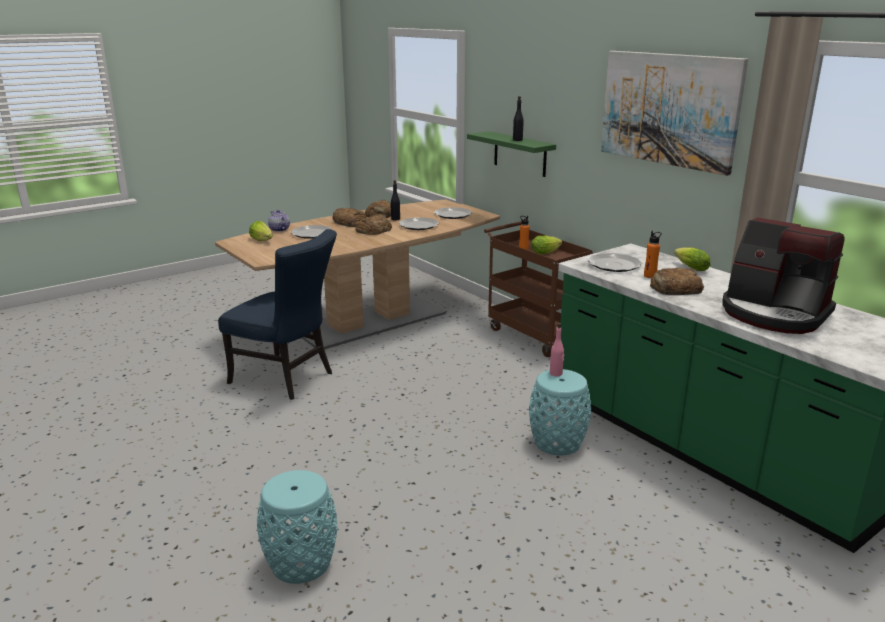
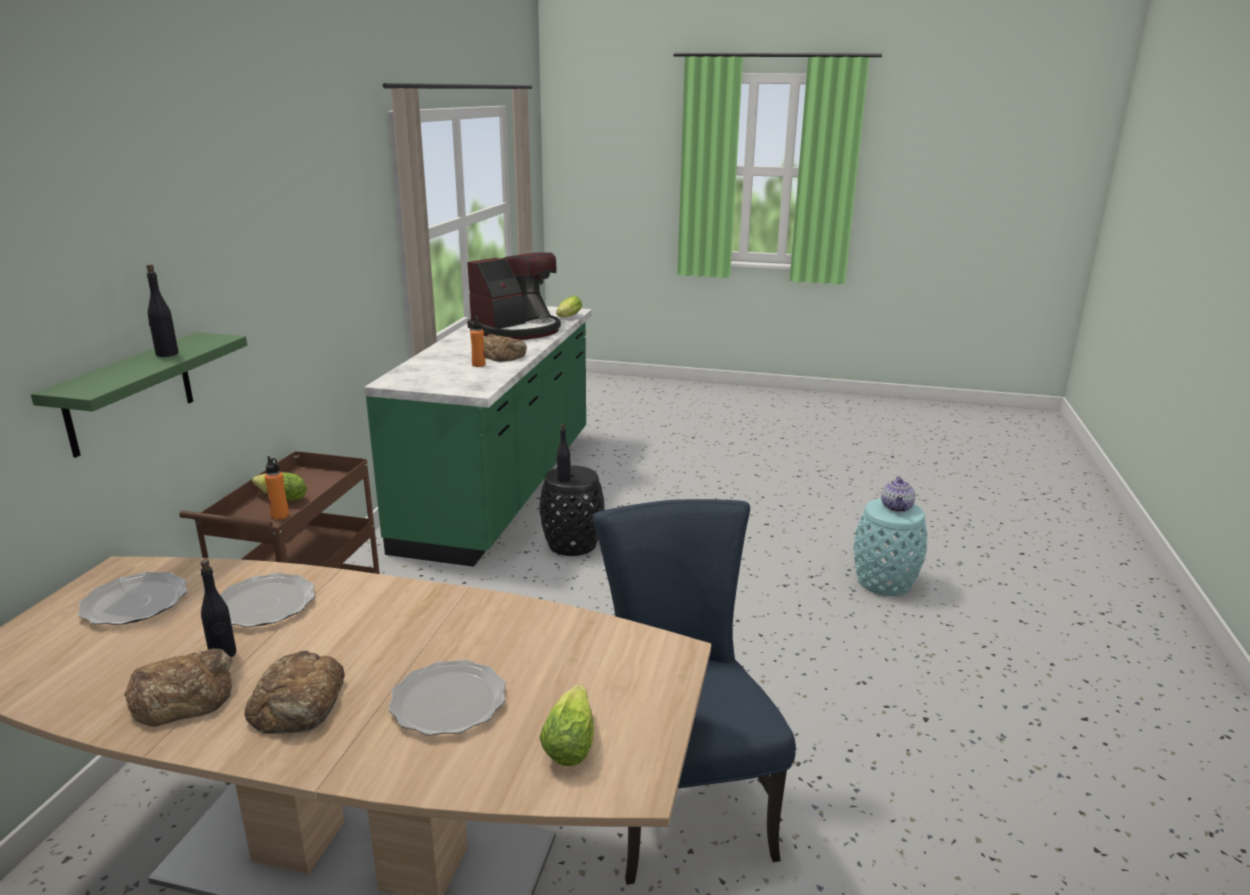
camera: 130 degrees left, 0 degrees up
teapot [268,210,290,232] -> teapot moved to [881,476,915,512]
bread [356,214,392,235] -> none
turquoise stool [529,369,591,455] -> black stool [540,466,605,556]
pink bottle [550,323,564,377] -> black bottle [556,424,571,483]
plate [588,253,642,272] -> none
picture [601,51,748,176] -> none
lettuce [674,247,711,271] -> lettuce moved to [556,296,582,317]
coffee machine [722,217,845,334] -> coffee machine turned 45 degrees clockwise [467,252,561,340]

